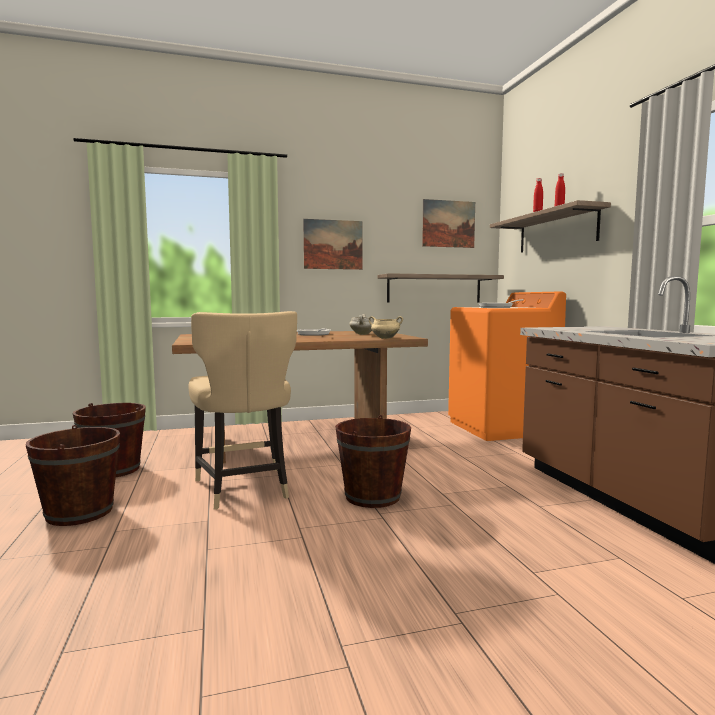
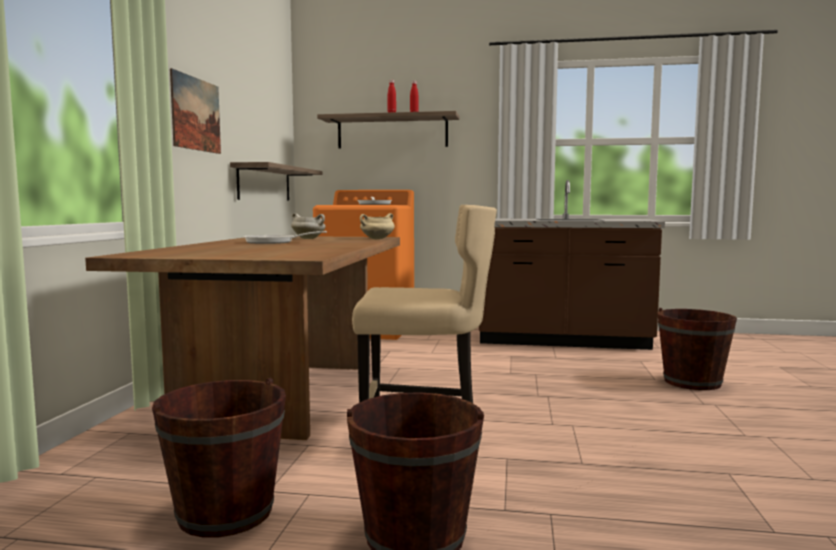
camera: 65 degrees left, 0 degrees up
brown bucket [335,415,411,508] -> brown bucket moved to [657,308,737,390]
picture [422,199,475,248] -> none

